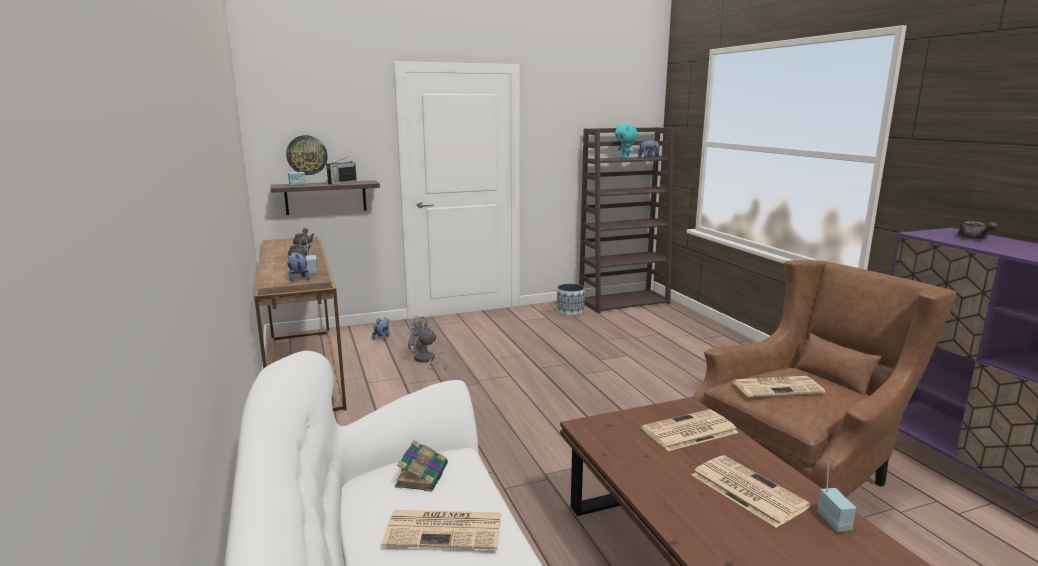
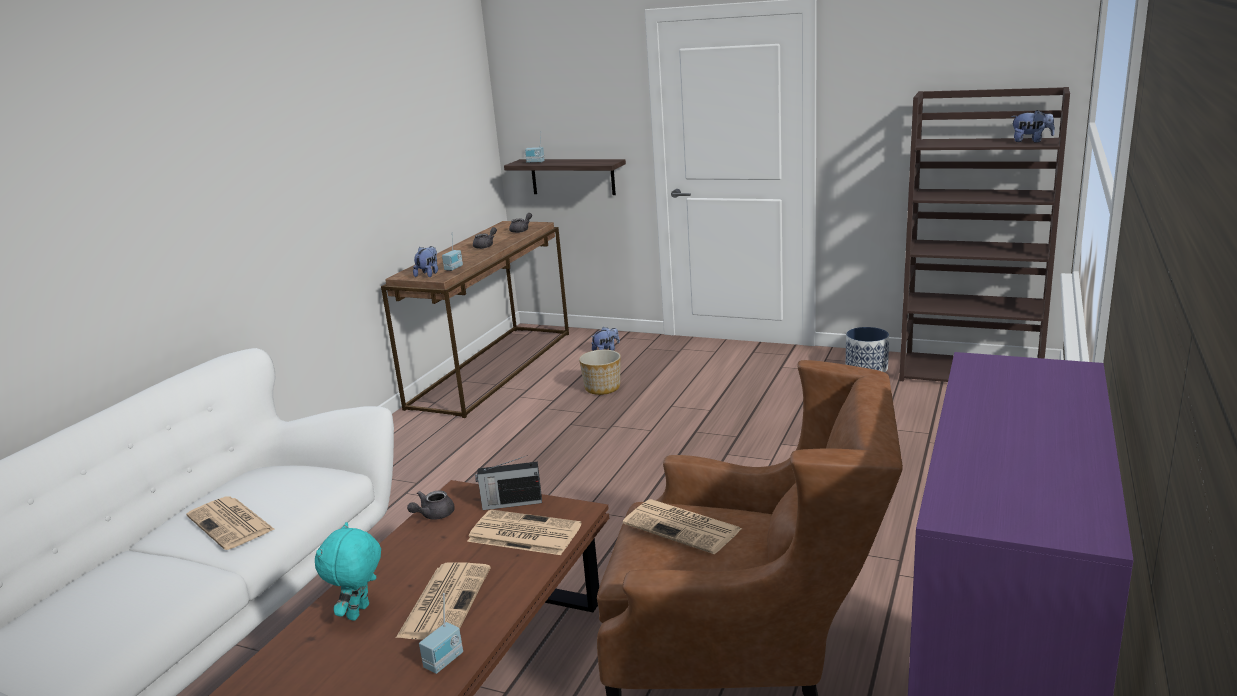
camera: 45 degrees right, 5 degrees up
wall clock [286,135,328,175] -> none
radio [326,156,357,185] -> radio moved to [475,455,542,510]
book [395,440,448,492] -> none
grey fan [408,316,448,370] -> planter [579,350,621,395]
turquoise plush toy [615,124,638,159] -> turquoise plush toy moved to [315,522,381,621]
grey teapot [957,221,998,239] -> grey teapot moved to [407,490,455,520]

